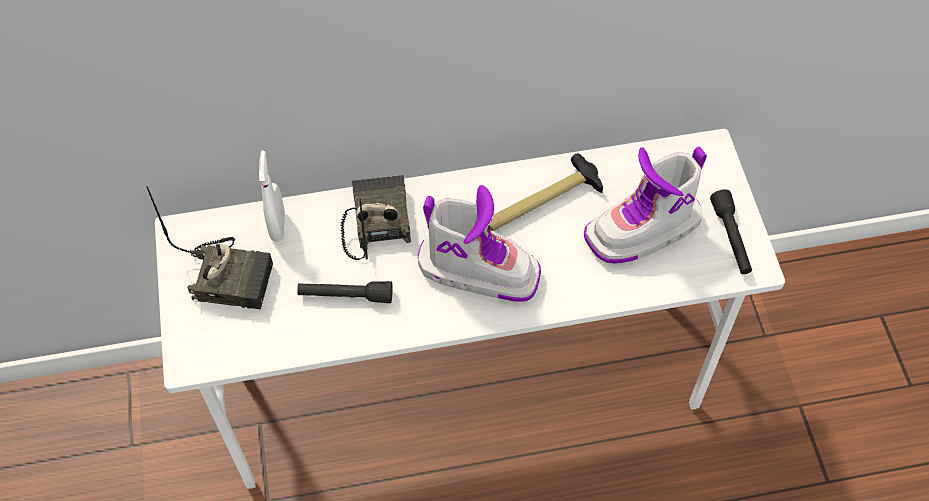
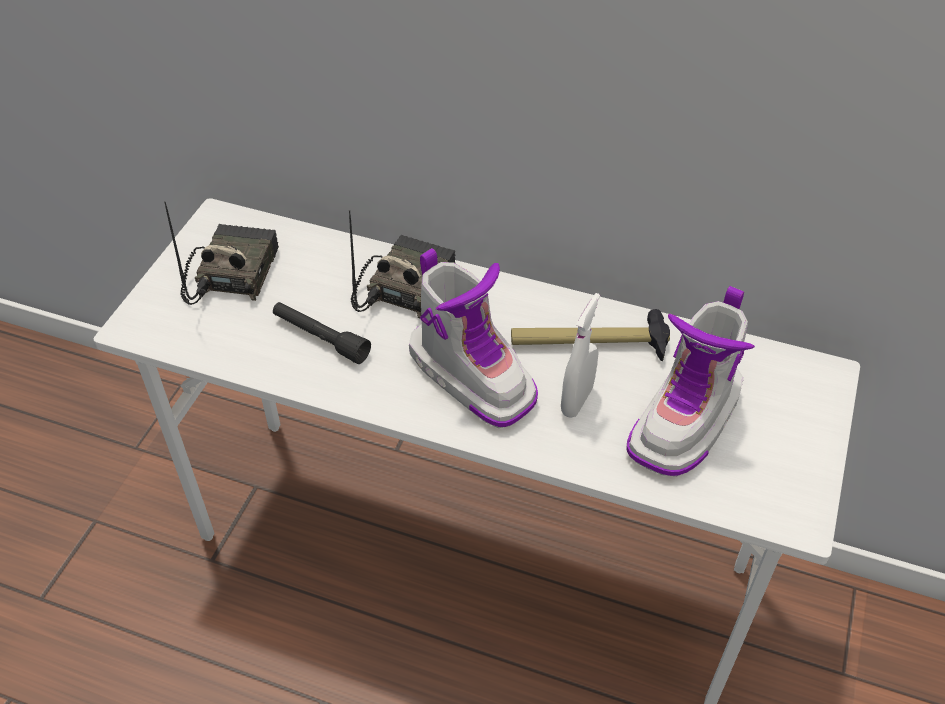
camera: 30 degrees right, 10 degrees down
radio [146,186,273,310] -> radio turned 120 degrees counterclockwise [164,202,279,305]
white spray bottle [259,150,285,242] -> white spray bottle moved to [561,293,600,418]
boot [584,146,707,263] -> boot turned 60 degrees counterclockwise [626,286,755,476]
black flashlight [710,189,752,274] -> none

